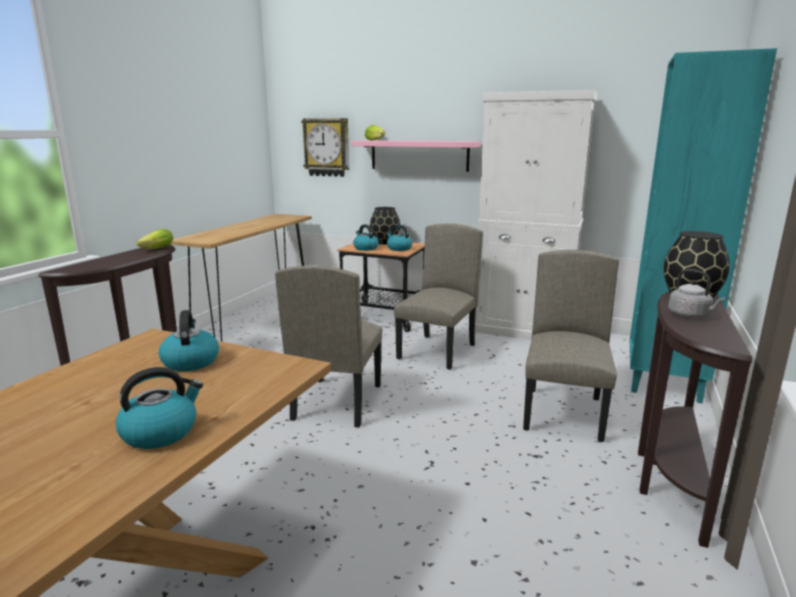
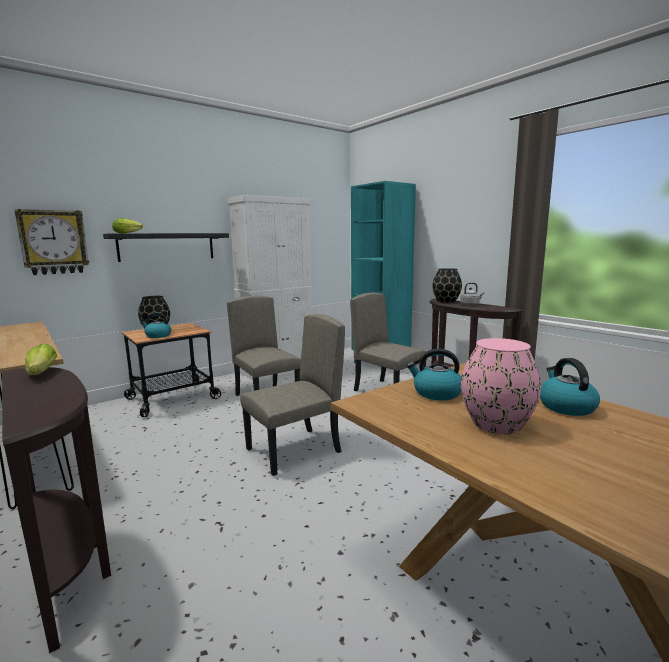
camera: 60 degrees left, 5 degrees down
beige chair [275,265,382,427] -> beige chair turned 75 degrees counterclockwise [240,314,345,476]
pink shelf [352,140,481,172] -> black shelf [103,233,229,262]
kettle [386,225,412,251] -> none
none -> pink vase [461,338,541,434]

